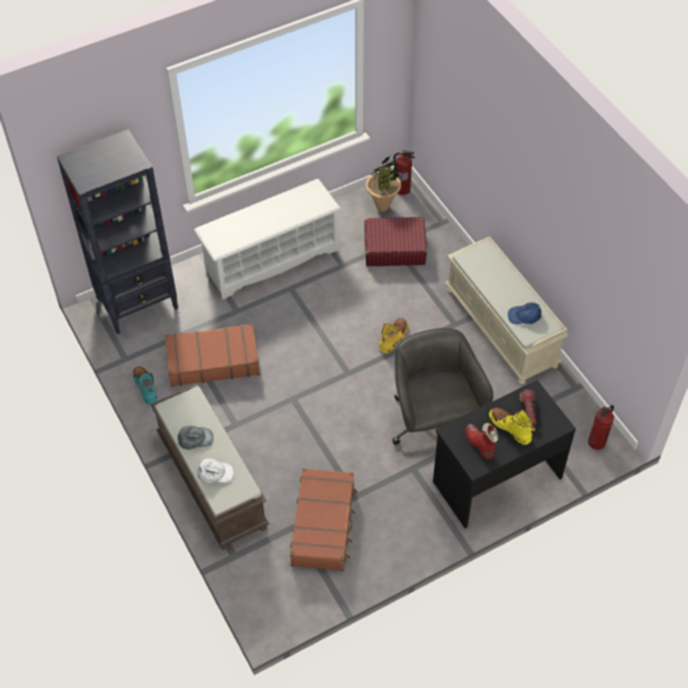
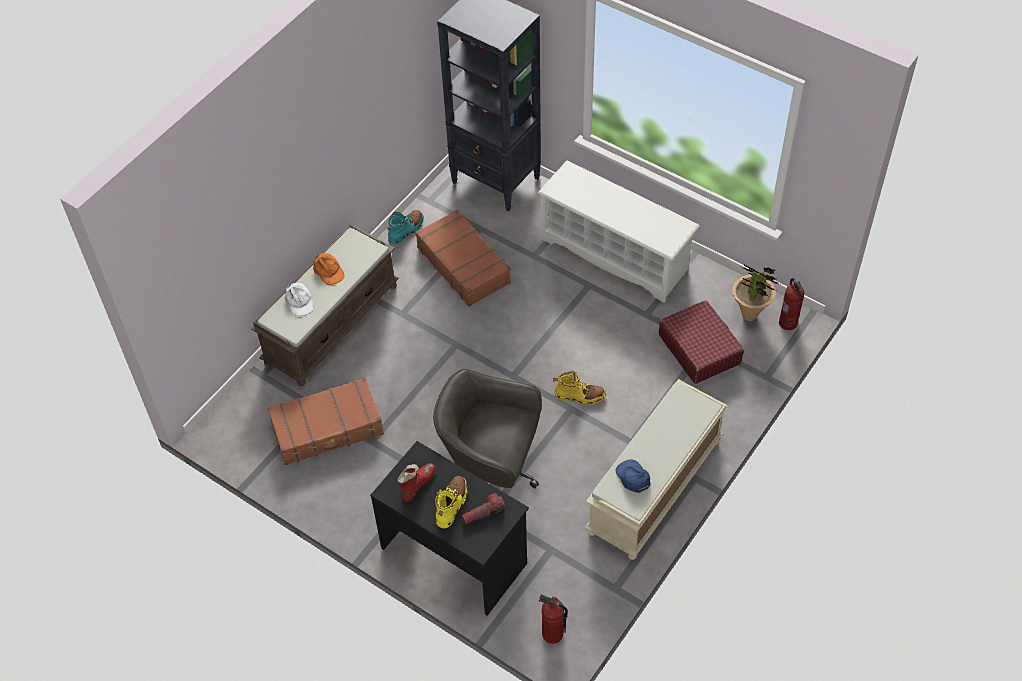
camera: 65 degrees right, 0 degrees up
grey cap [178,426,214,450] -> orange cap [313,253,344,285]
grey office chair [392,328,493,445] -> grey office chair turned 120 degrees counterclockwise [433,369,542,488]

